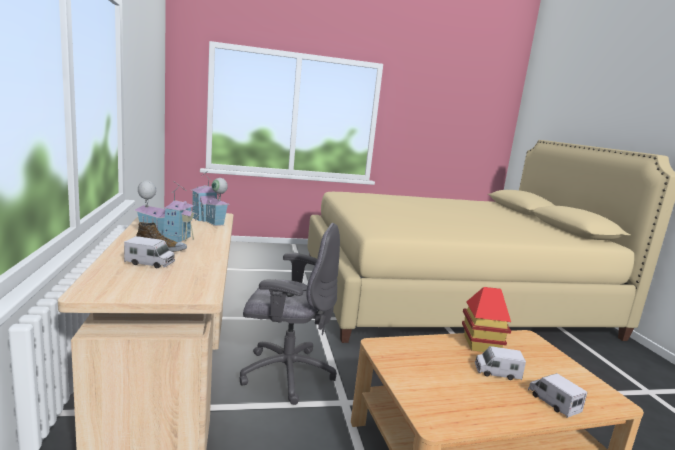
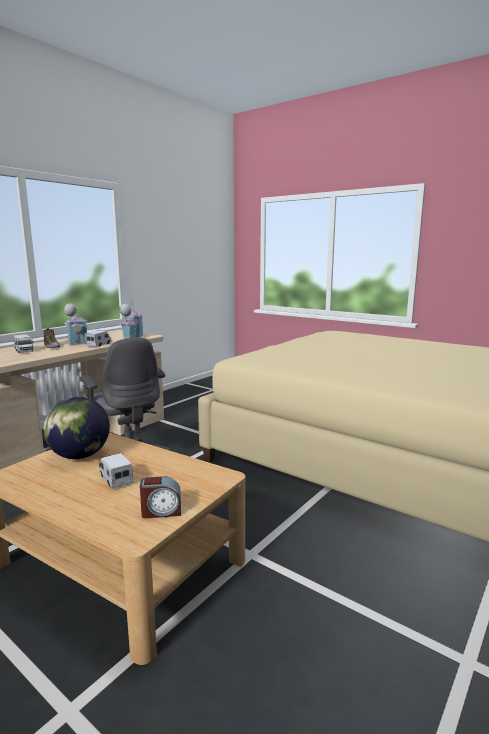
camera: 50 degrees right, 0 degrees up
toy house [462,287,511,352] -> none
toy truck [528,373,587,418] -> toy truck moved to [85,330,112,346]
none -> globe [43,397,110,459]
none -> alarm clock [140,476,181,518]

